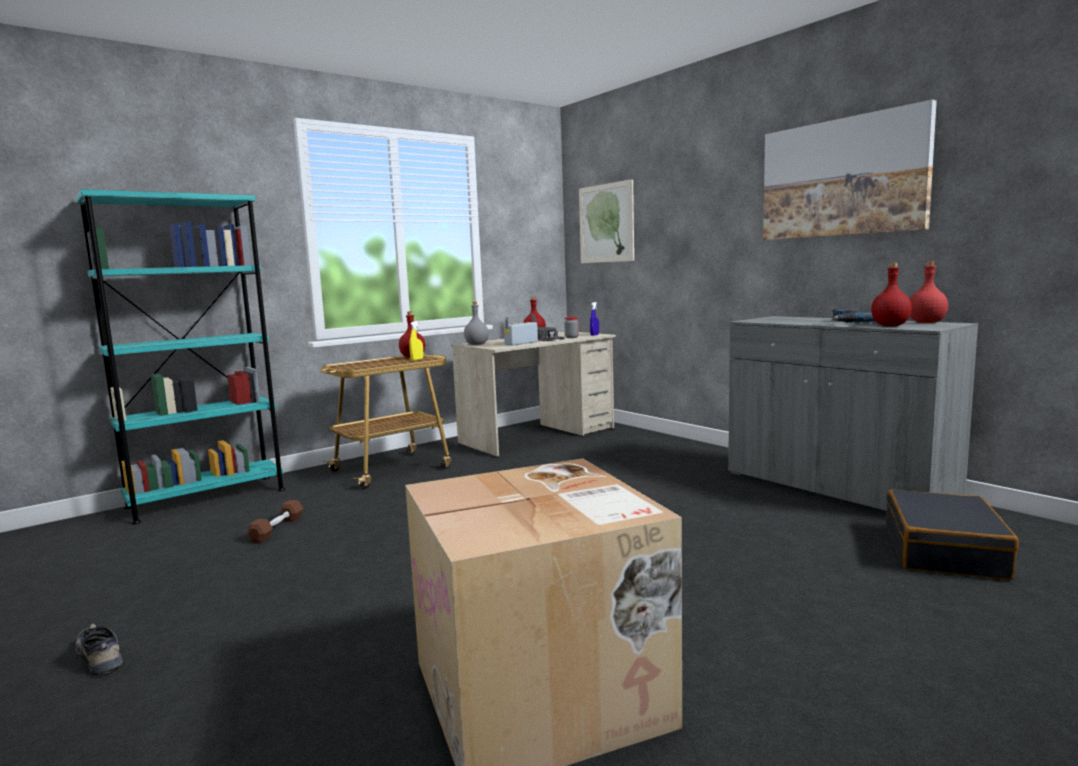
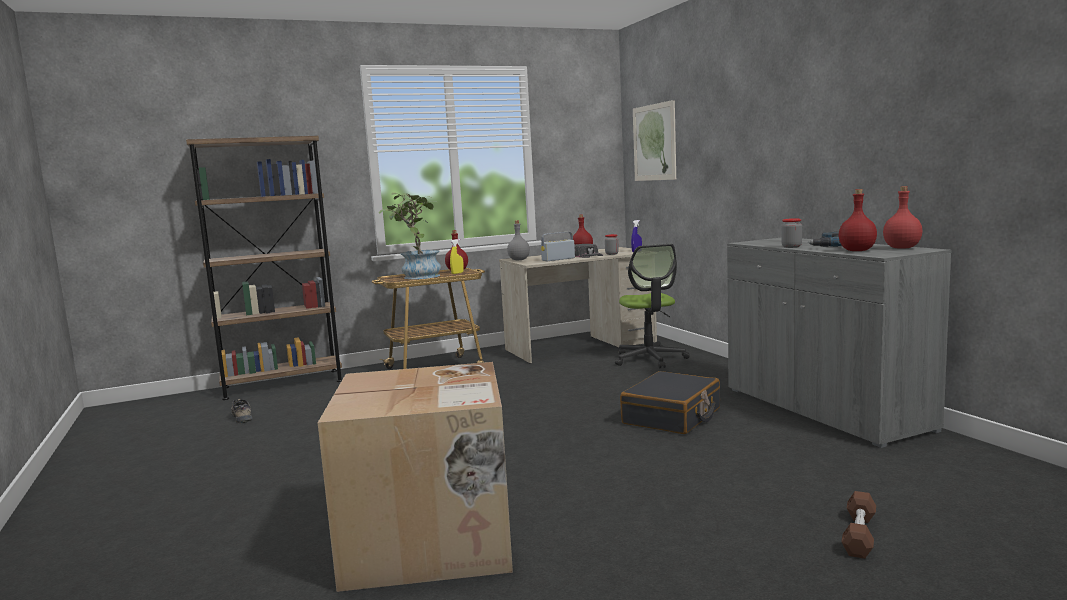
camera: 15 degrees right, 0 degrees up
turquoise bookcase [76,189,285,524] -> brown bookcase [186,136,342,400]
shoe [76,624,123,677] -> shoe moved to [231,399,252,423]
brown dumbbell [247,500,303,543] -> brown dumbbell moved to [841,491,876,559]
picture [763,100,937,240] -> none
black suitcase [886,490,1019,580] -> black suitcase moved to [620,371,720,434]
none -> potted plant [379,193,441,279]
none -> office chair [615,244,690,368]
none -> jar [781,218,802,248]

